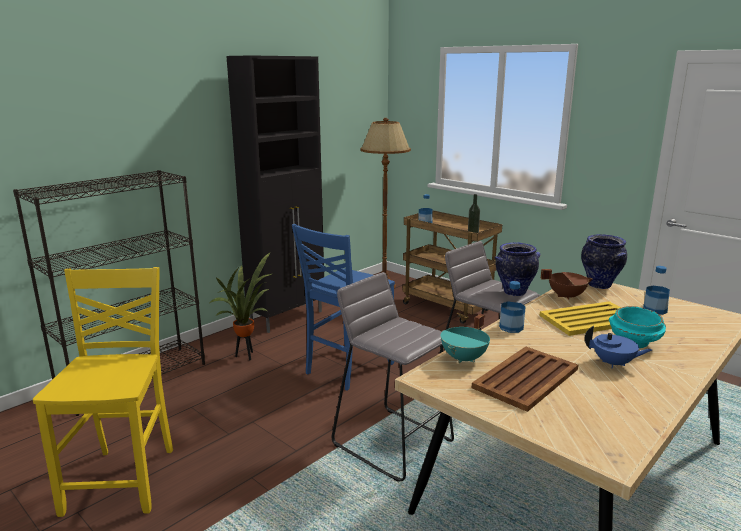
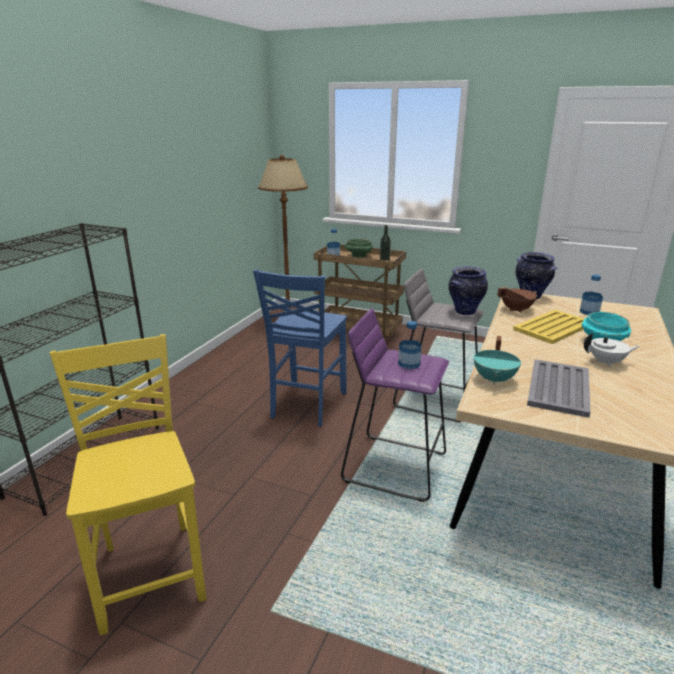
camera: 20 degrees left, 5 degrees up
potted plant [210,252,271,361] -> none
black cabinet [226,55,324,333] -> none
grey stool [332,272,454,482] -> purple stool [341,308,449,502]
brown tray [472,346,578,412] -> grey tray [527,359,591,418]
bottle [499,281,526,333] -> bottle moved to [398,321,421,369]
blue teapot [585,326,652,369] -> white teapot [584,333,640,367]
none -> green bowl [345,239,373,258]

